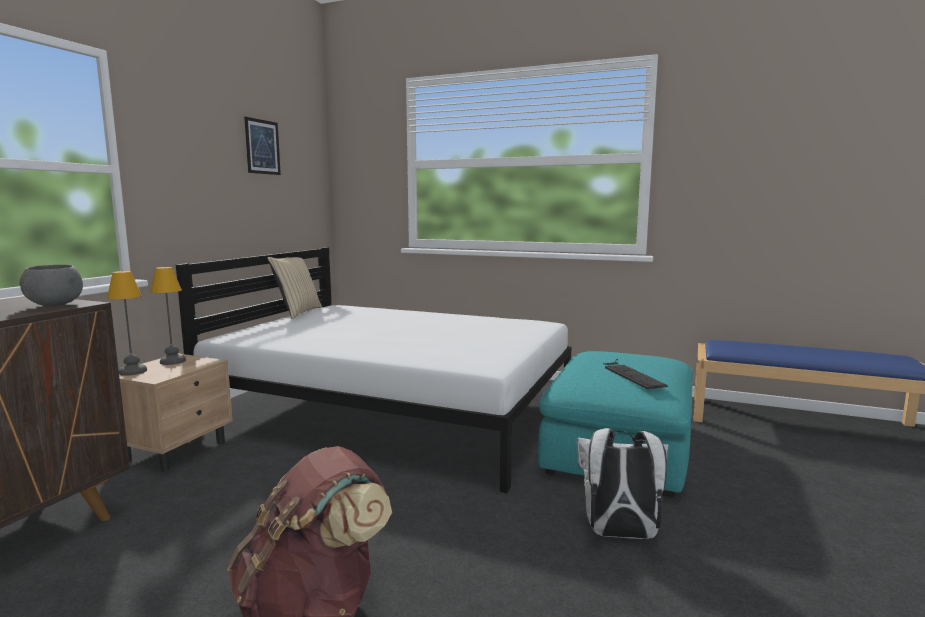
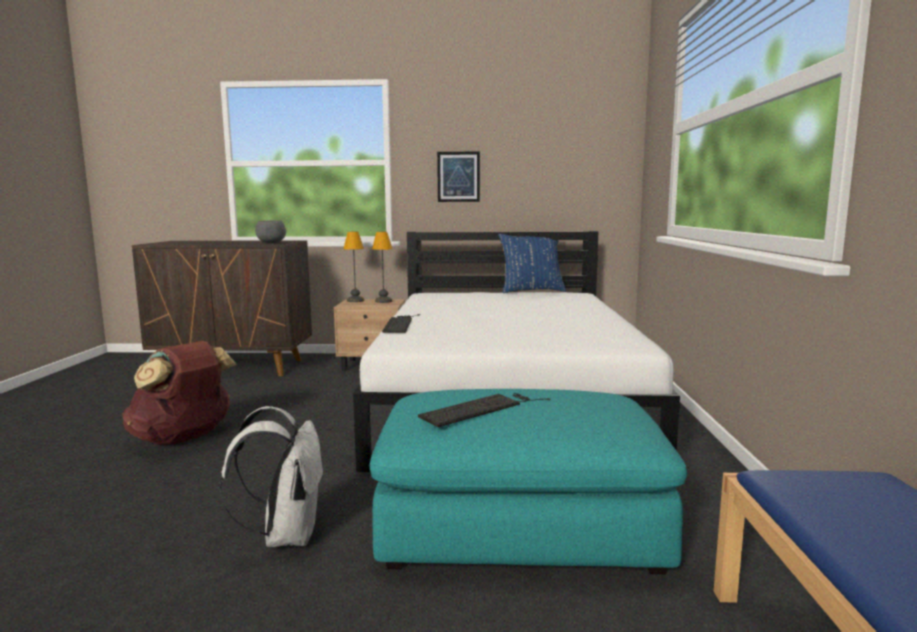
camera: 70 degrees right, 0 degrees up
picture [244,117,281,175] -> picture moved to [437,151,480,202]
beige pillow [267,257,322,319] -> blue pillow [498,234,566,293]
none -> keyboard [382,314,420,333]

